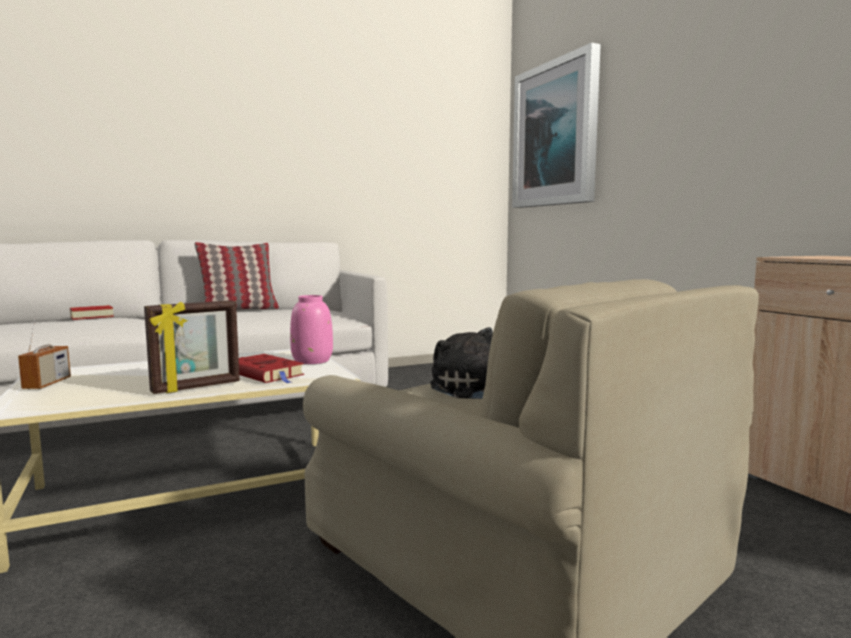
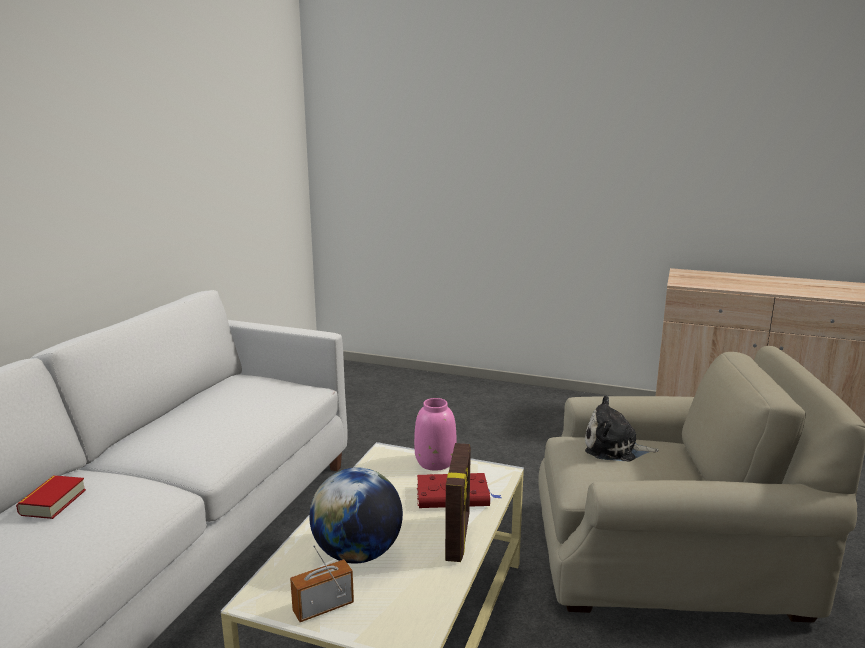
camera: 45 degrees left, 10 degrees up
radio [18,312,71,389] -> radio turned 75 degrees counterclockwise [290,545,354,622]
pillow [194,242,279,310] -> none
picture [512,42,601,208] -> none
none -> globe [309,467,403,564]

